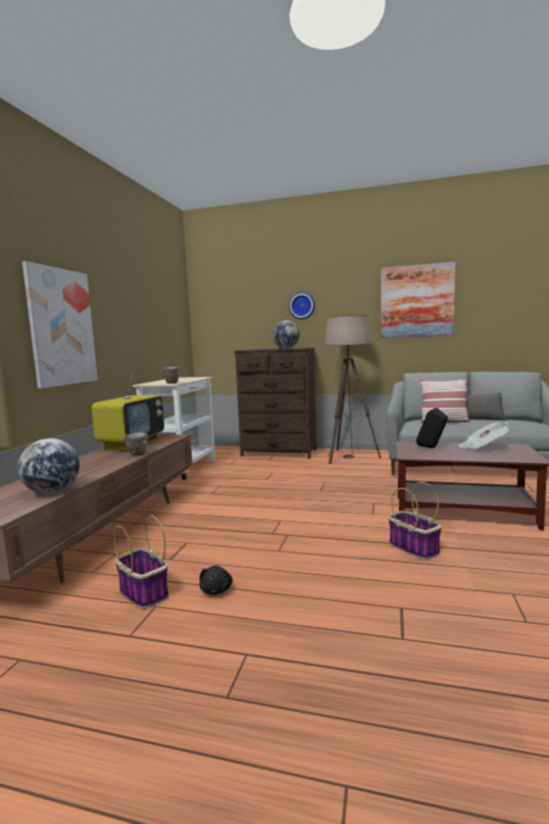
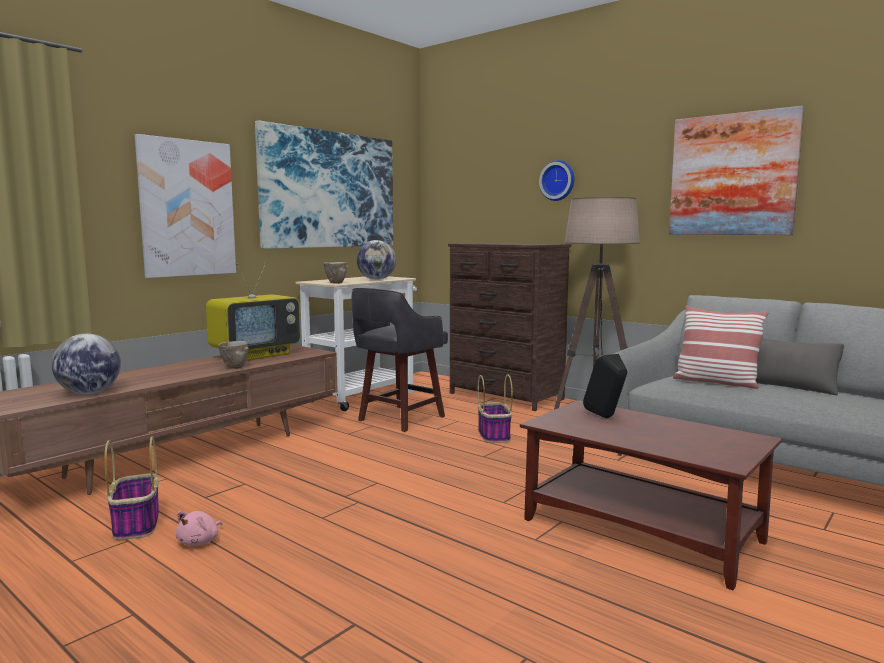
camera: 25 degrees right, 0 degrees up
black plush toy [199,566,233,595] -> pink plush toy [176,511,223,546]
globe [272,320,300,349] -> globe moved to [357,240,396,280]
basket [388,482,442,560] -> basket moved to [478,374,513,443]
newspaper [458,422,509,449] -> none
none -> picture [255,120,393,249]
none -> grey stool [351,288,448,432]

